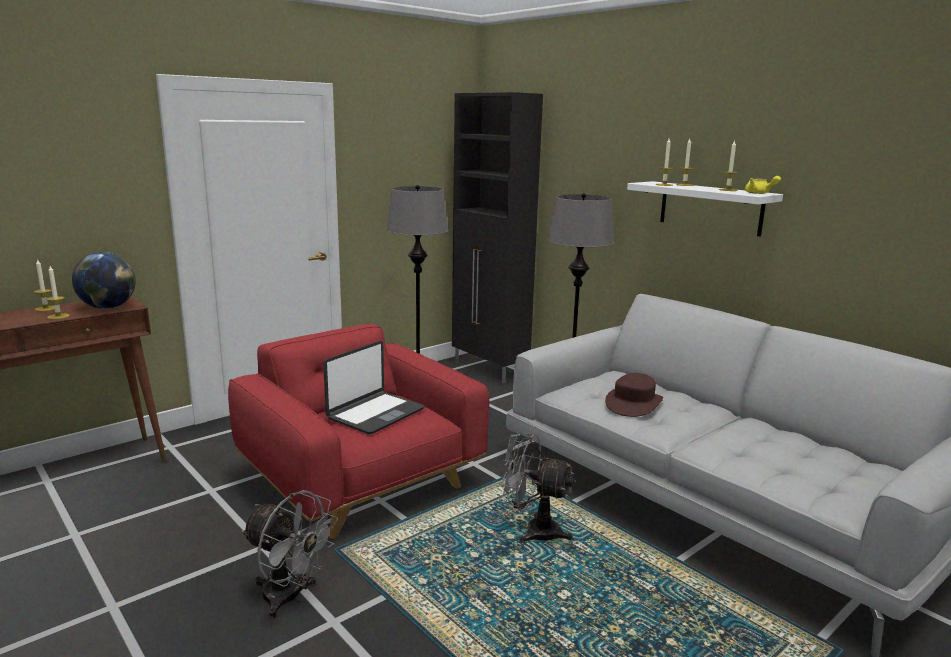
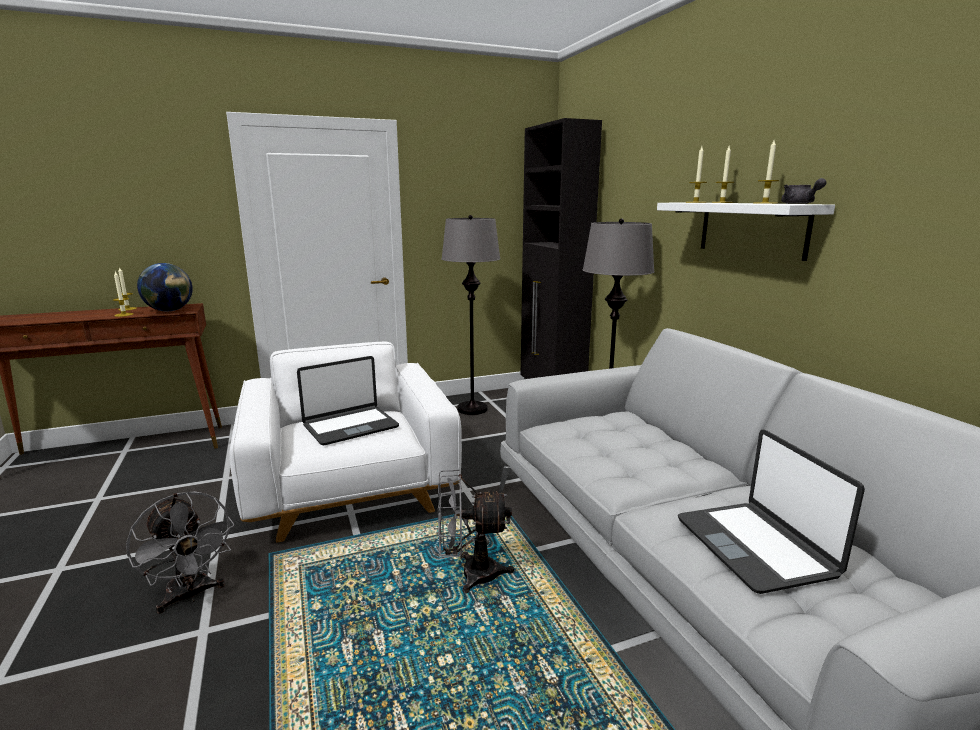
camera: 20 degrees right, 0 degrees up
red armchair [228,324,490,539] -> white armchair [229,342,462,542]
grey fan [499,432,575,543] -> grey fan turned 45 degrees counterclockwise [438,469,514,593]
brown hat [605,373,663,417] -> none
yellow teapot [745,176,781,194] -> grey teapot [781,178,827,204]
none -> laptop [678,430,865,594]

